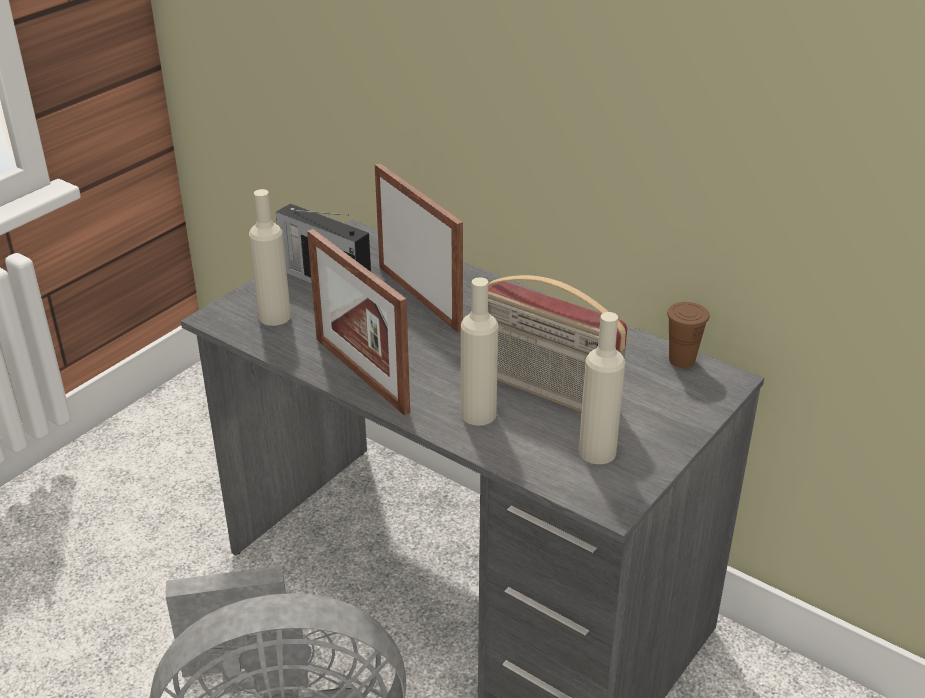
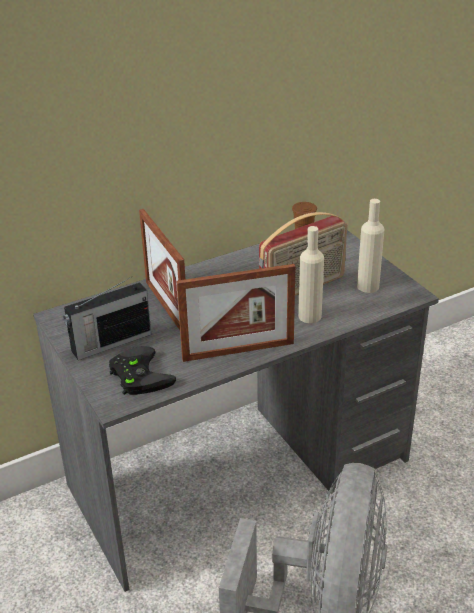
camera: 65 degrees left, 0 degrees up
beige bottle [249,189,291,326] -> black game controller [109,346,176,395]
picture frame [375,163,463,333] -> picture frame turned 105 degrees counterclockwise [139,209,185,330]

